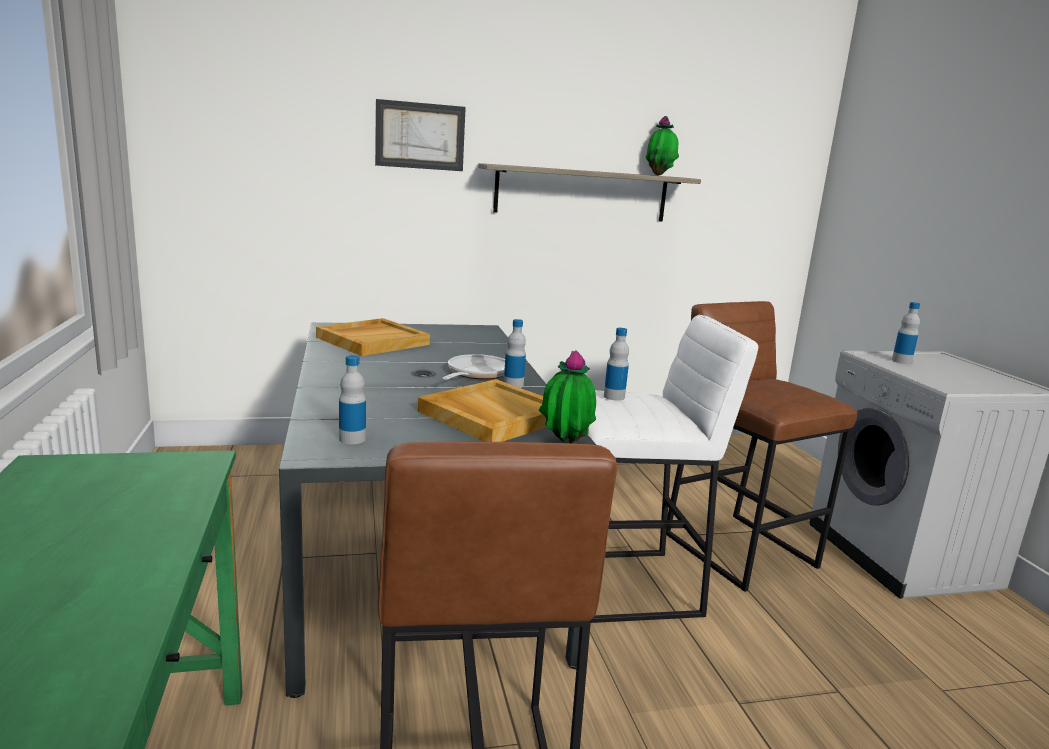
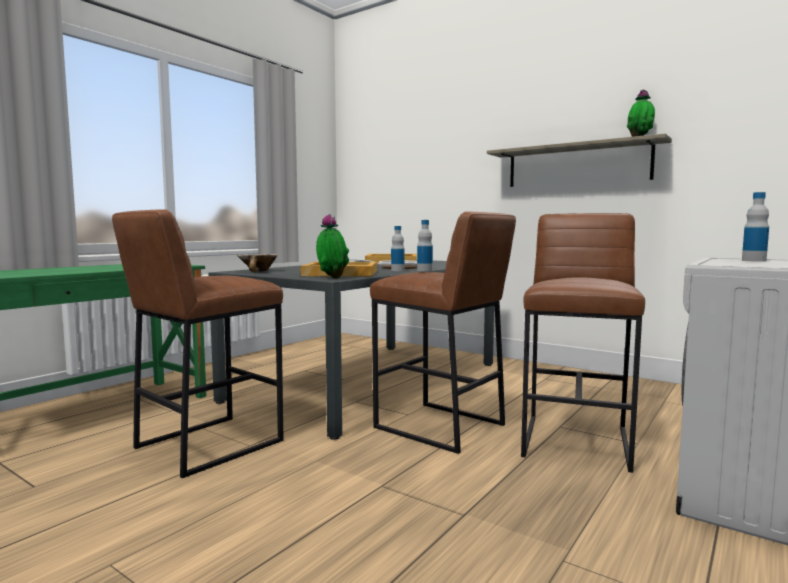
camera: 50 degrees right, 10 degrees down
bottle [339,355,366,444] -> bowl [237,254,278,272]
picture [375,99,466,171] -> none
white stool [588,315,758,623] -> brown stool [370,212,516,454]

